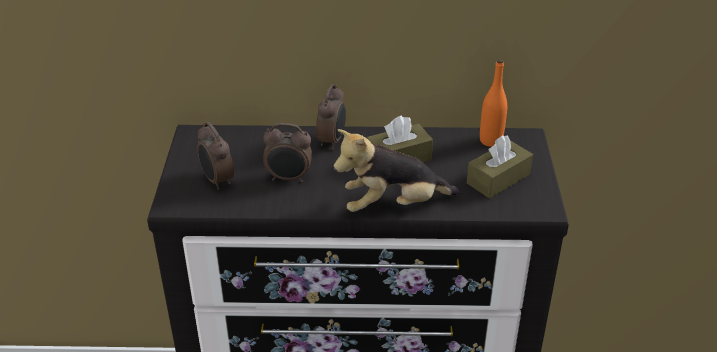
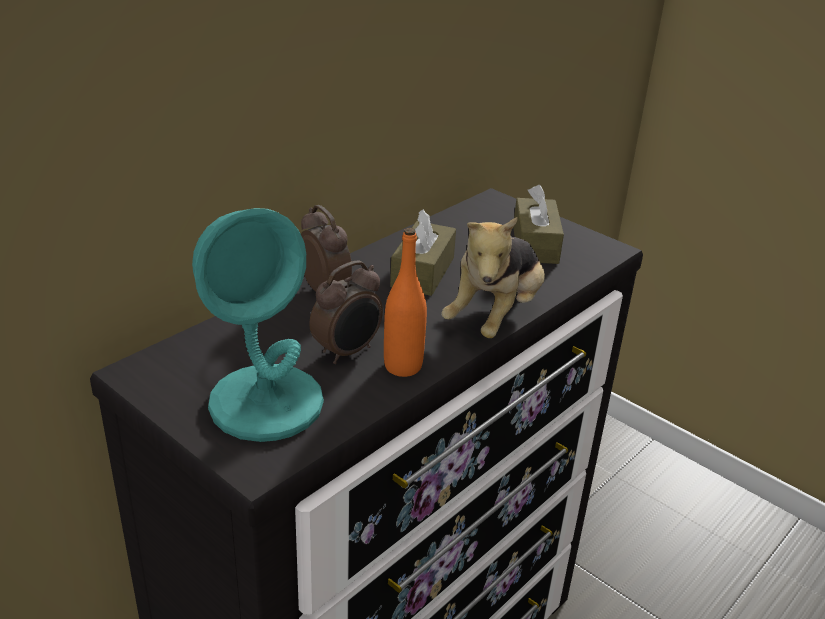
camera: 50 degrees left, 5 degrees down
alarm clock [197,122,234,190] -> turquoise table lamp [192,208,324,442]
orange bottle [480,59,507,147] -> orange bottle moved to [384,228,427,377]

